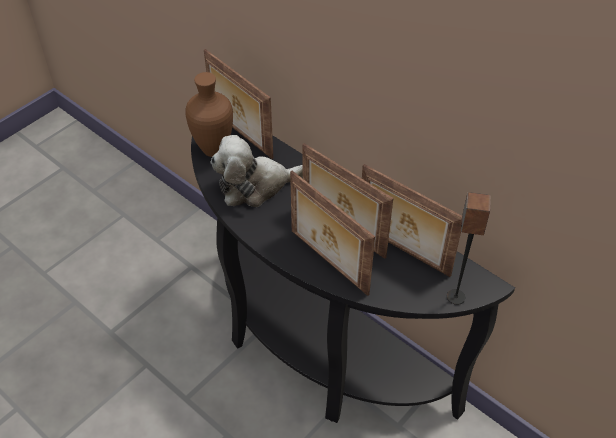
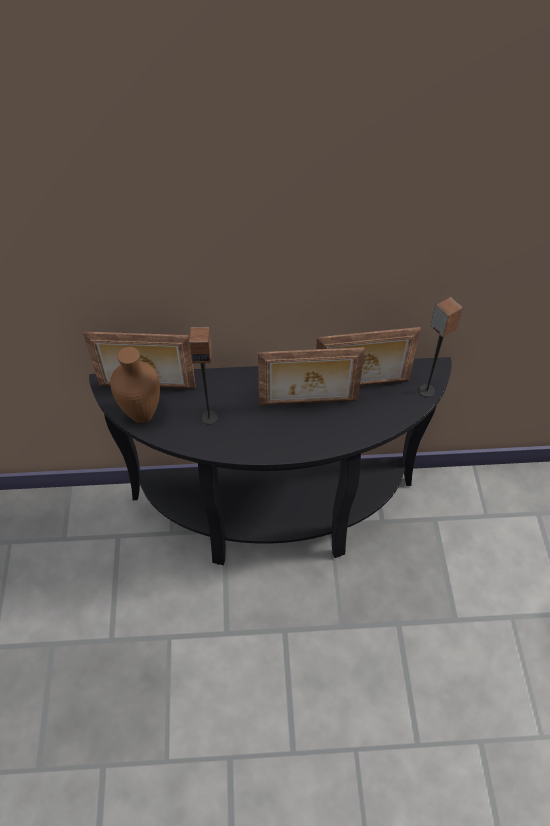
camera: 45 degrees left, 5 degrees up
plush toy [210,135,303,207] -> speaker [189,327,217,425]
picture frame [290,170,375,296] -> none

